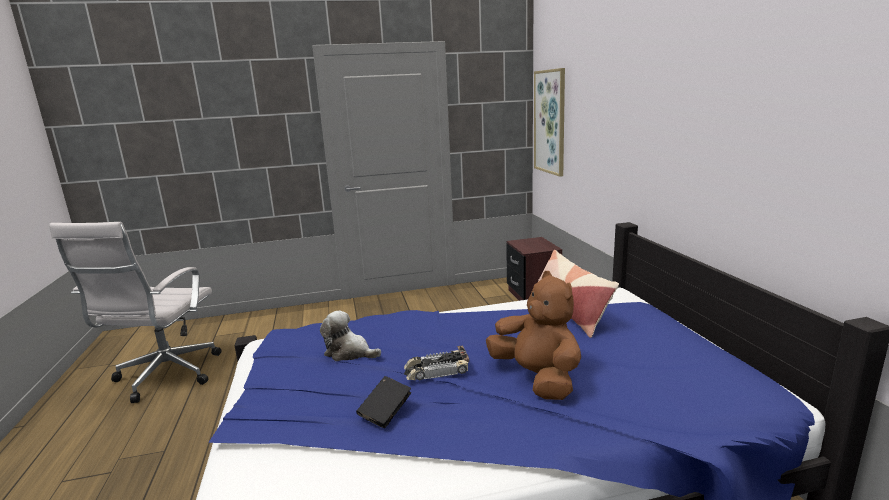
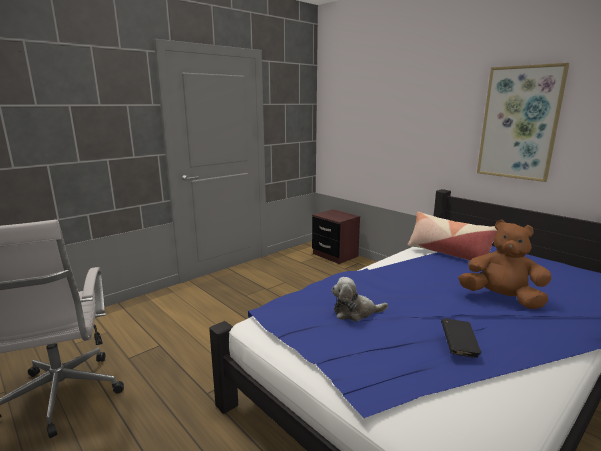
camera: 30 degrees left, 0 degrees up
toy car [404,345,469,380] -> none
picture [534,68,565,177] -> picture moved to [477,63,569,182]

